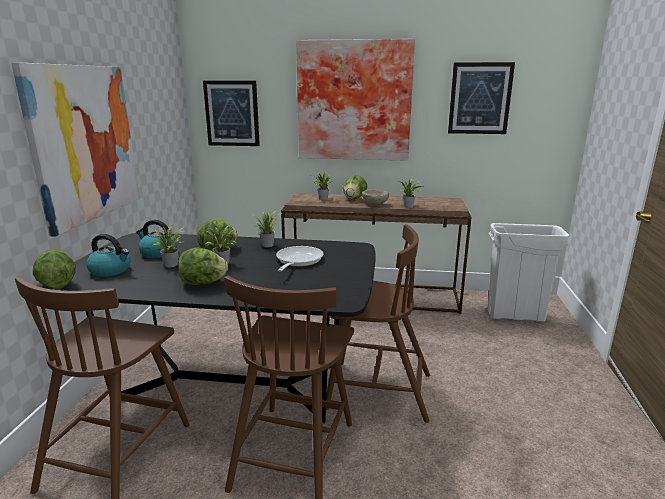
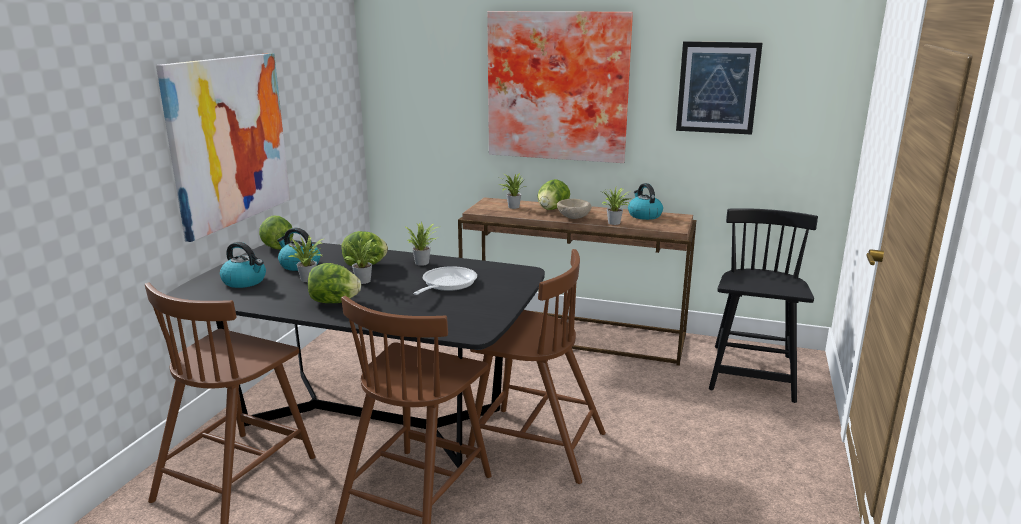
camera: 10 degrees right, 0 degrees up
lettuce [33,250,76,289] -> lettuce moved to [259,215,293,250]
picture [203,81,260,146] -> none
white trash can [487,223,569,322] -> black chair [709,208,818,403]
none -> kettle [628,183,663,220]

